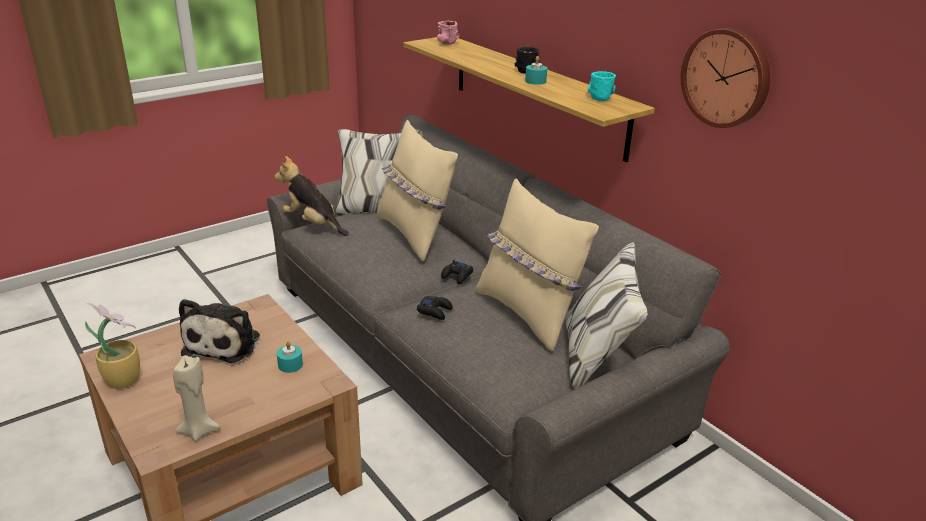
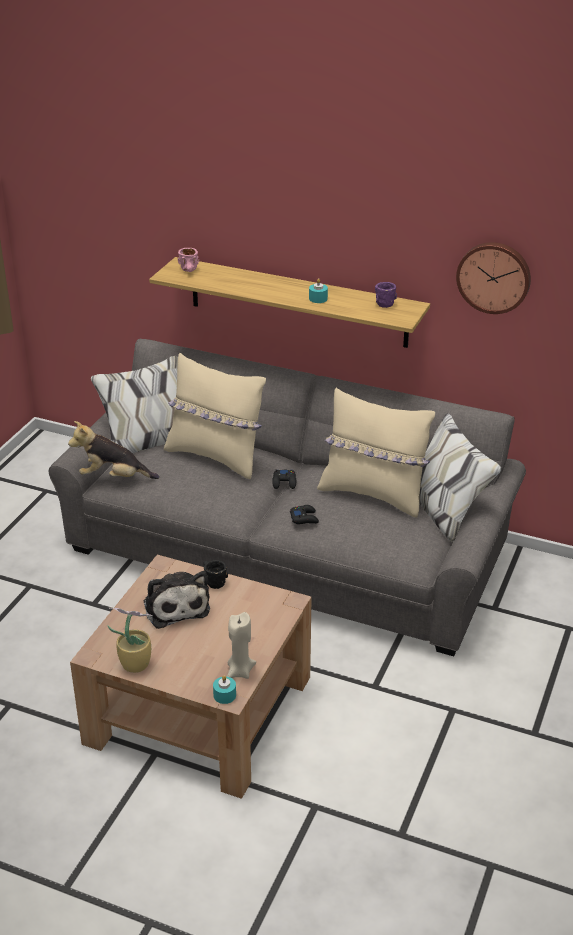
camera: 30 degrees left, 5 degrees up
turquoise candle [277,341,303,373] -> turquoise candle moved to [213,675,236,704]
black mug [515,47,539,74] -> black mug moved to [203,560,228,589]
turquoise mug [587,71,616,101] -> purple mug [375,282,397,308]

